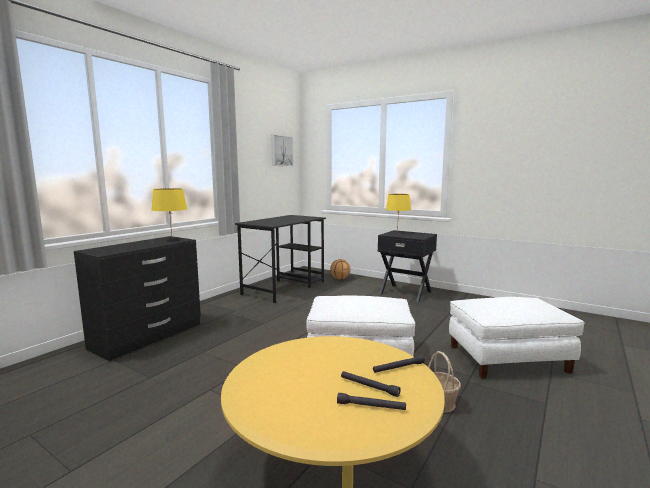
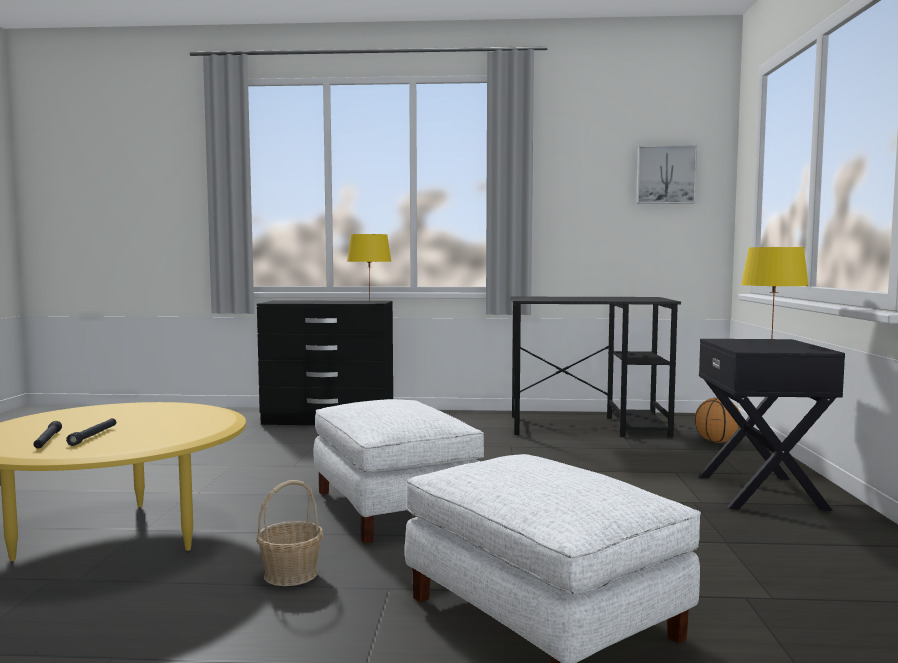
camera: 60 degrees right, 5 degrees down
black flashlight [373,355,425,373] -> none

